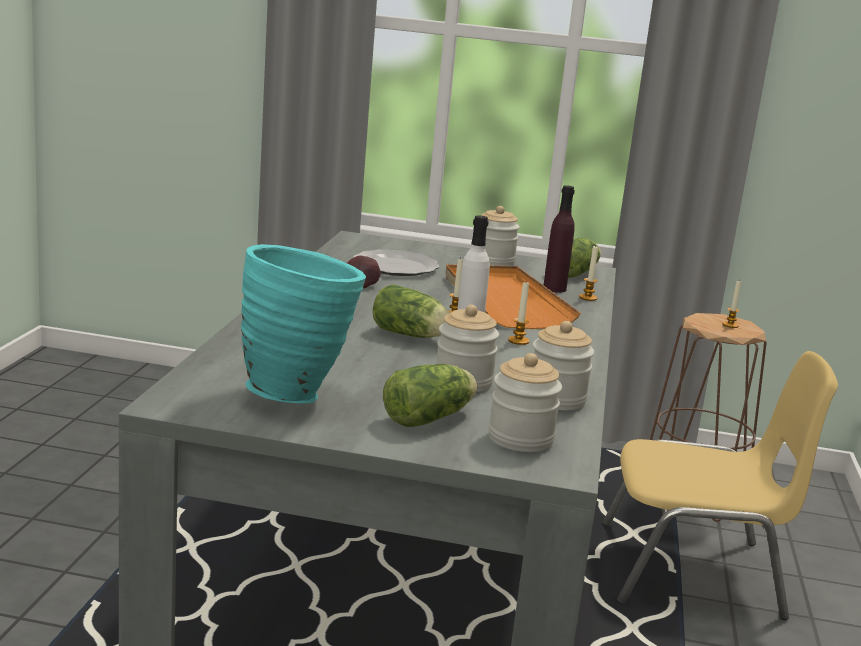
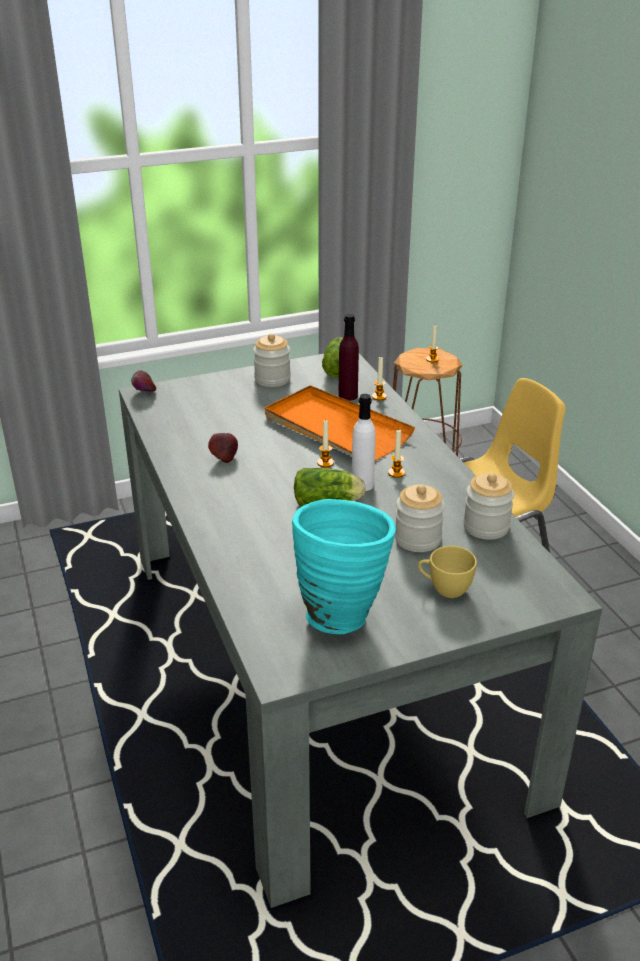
camera: 30 degrees left, 15 degrees up
plate [353,249,439,276] -> none
lettuce [383,364,477,427] -> yellow cup [418,546,477,598]
jar [488,353,562,452] -> none
none -> apple [131,370,156,392]

